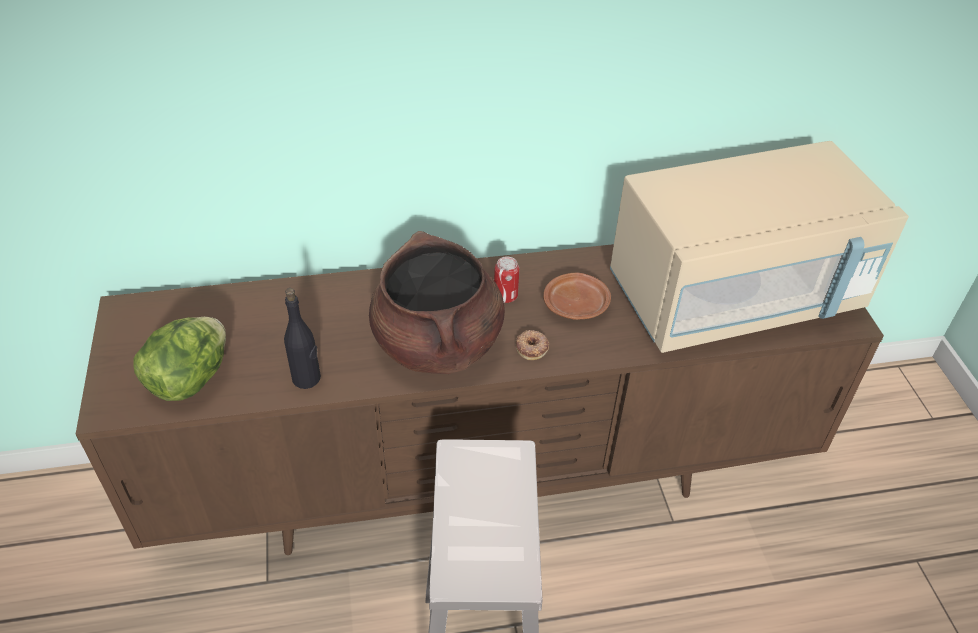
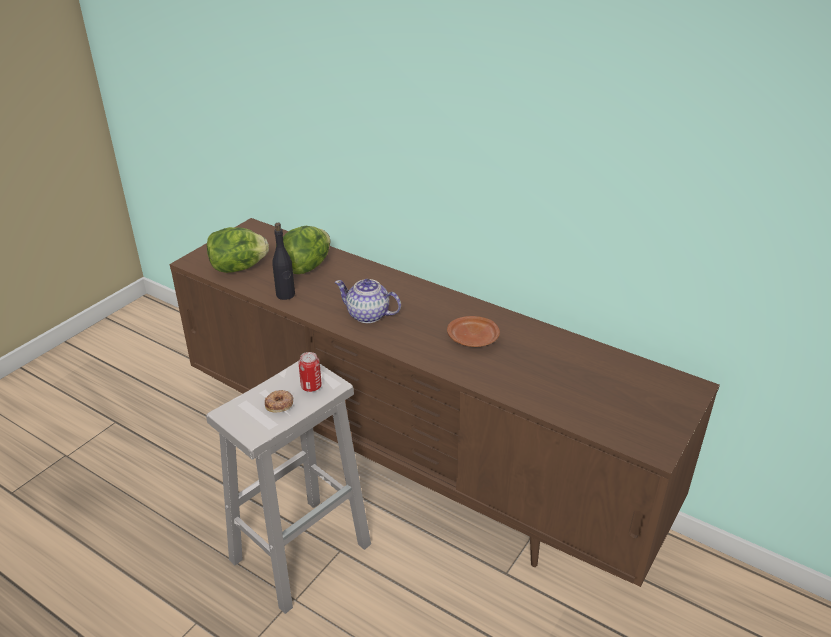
camera: 45 degrees right, 10 degrees down
brown cooking pot [369,231,505,374] -> teapot [335,279,401,323]
can [494,256,519,303] -> can moved to [299,352,322,392]
donut [516,330,549,360] -> donut moved to [265,390,293,413]
beige microwave [610,141,909,353] -> none
none -> lettuce [283,226,330,274]

